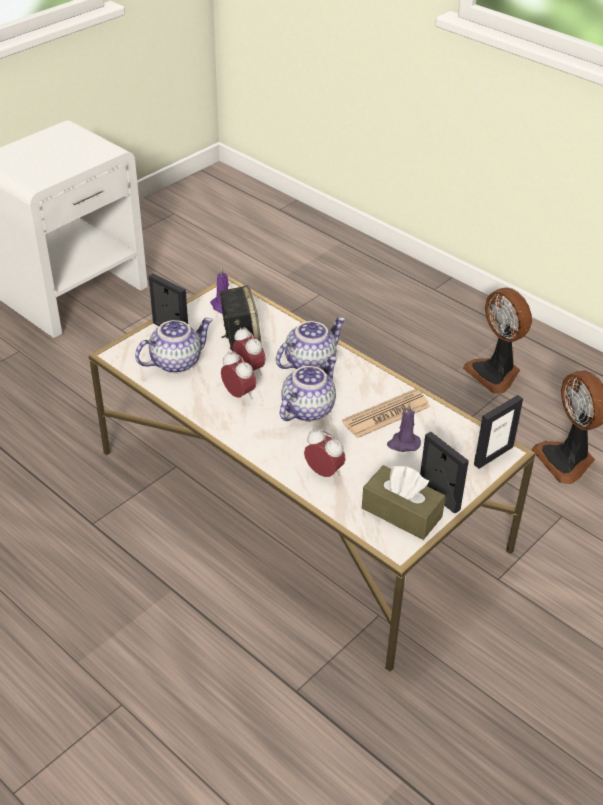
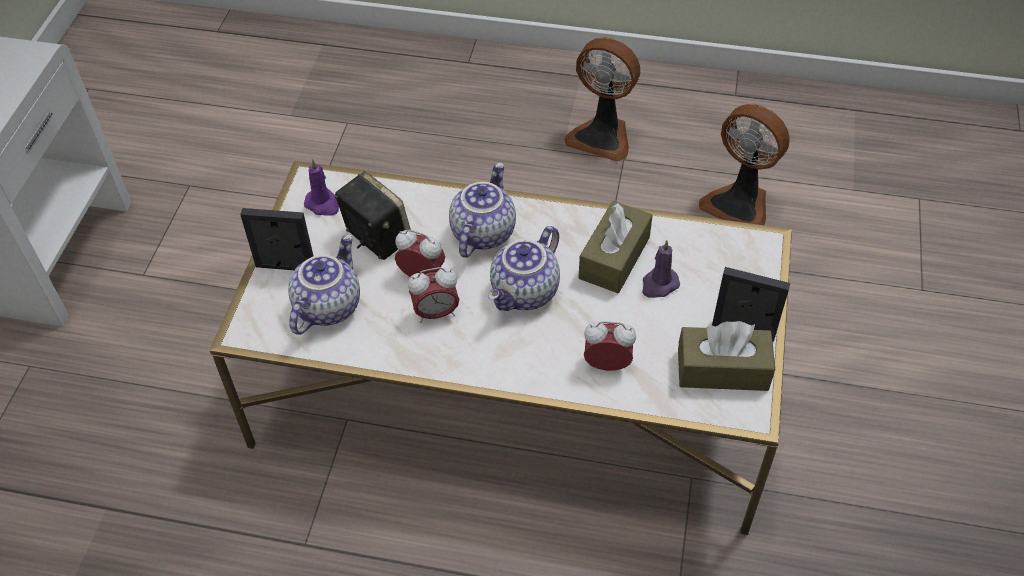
camera: 30 degrees left, 10 degrees up
alarm clock [221,351,256,399] -> alarm clock turned 150 degrees clockwise [408,267,459,323]
teapot [280,356,337,421] -> teapot turned 150 degrees counterclockwise [488,226,560,311]
newspaper [342,389,430,438] -> brown tissue box [578,201,653,293]
picture frame [474,395,523,469] -> none

